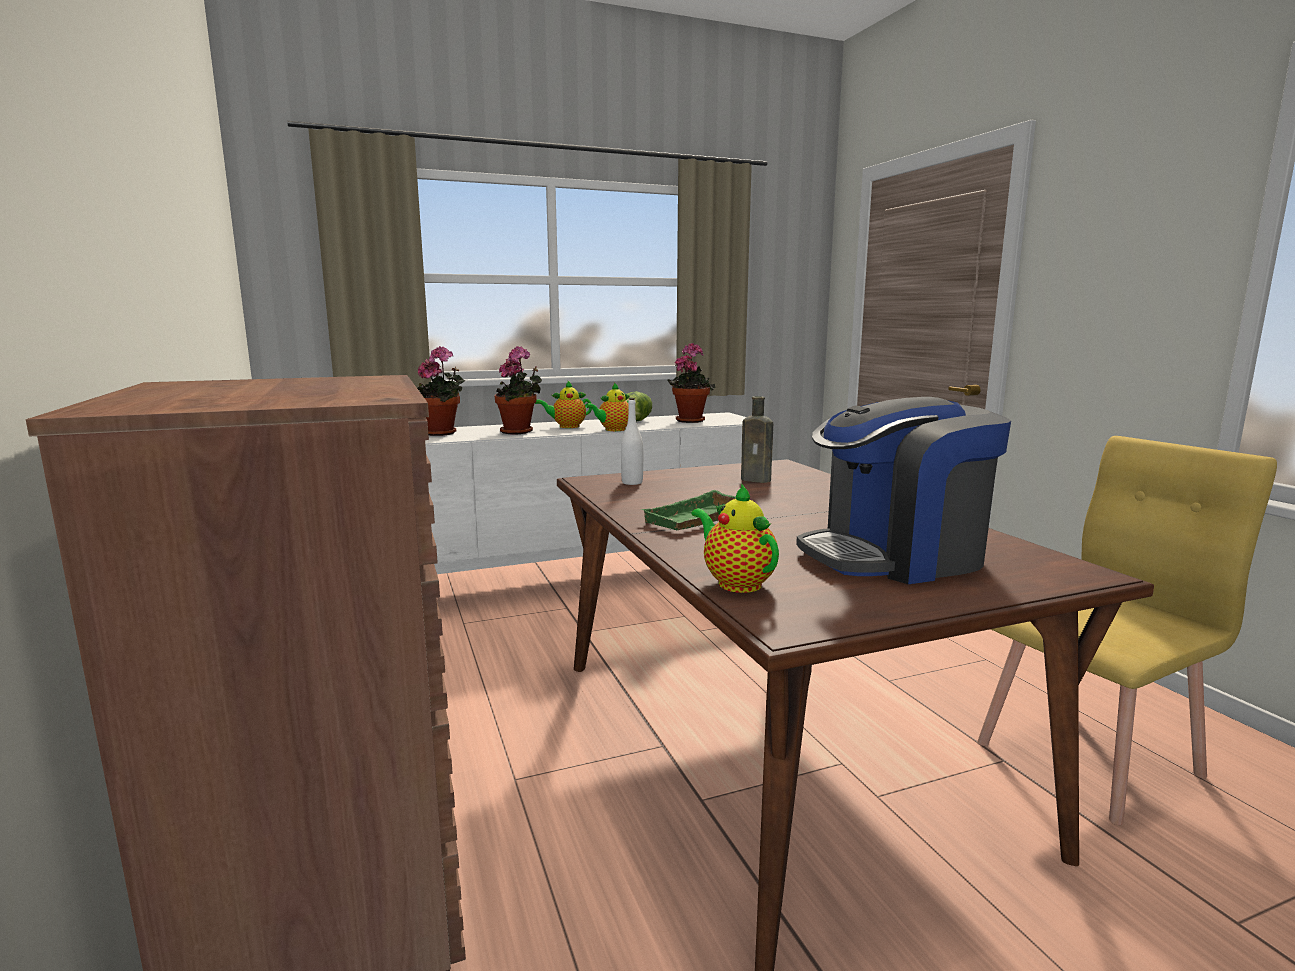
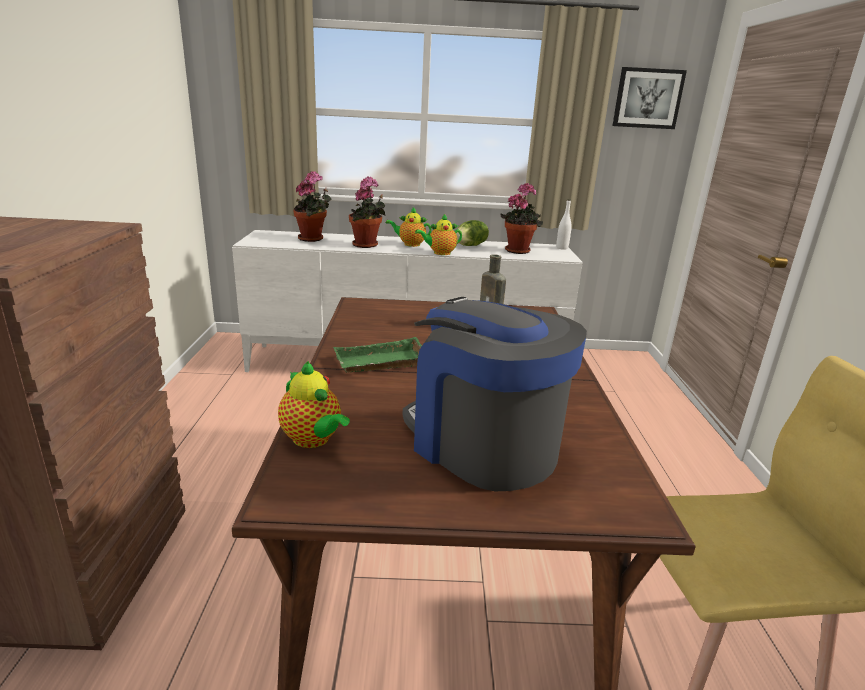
camera: 20 degrees right, 10 degrees up
white bottle [621,398,643,485] -> white bottle moved to [556,199,572,250]
teapot [691,483,779,593] -> teapot turned 150 degrees clockwise [278,361,350,448]
coffee machine [796,397,1011,584] -> coffee machine turned 45 degrees clockwise [403,297,587,491]
none -> picture [613,67,687,129]

